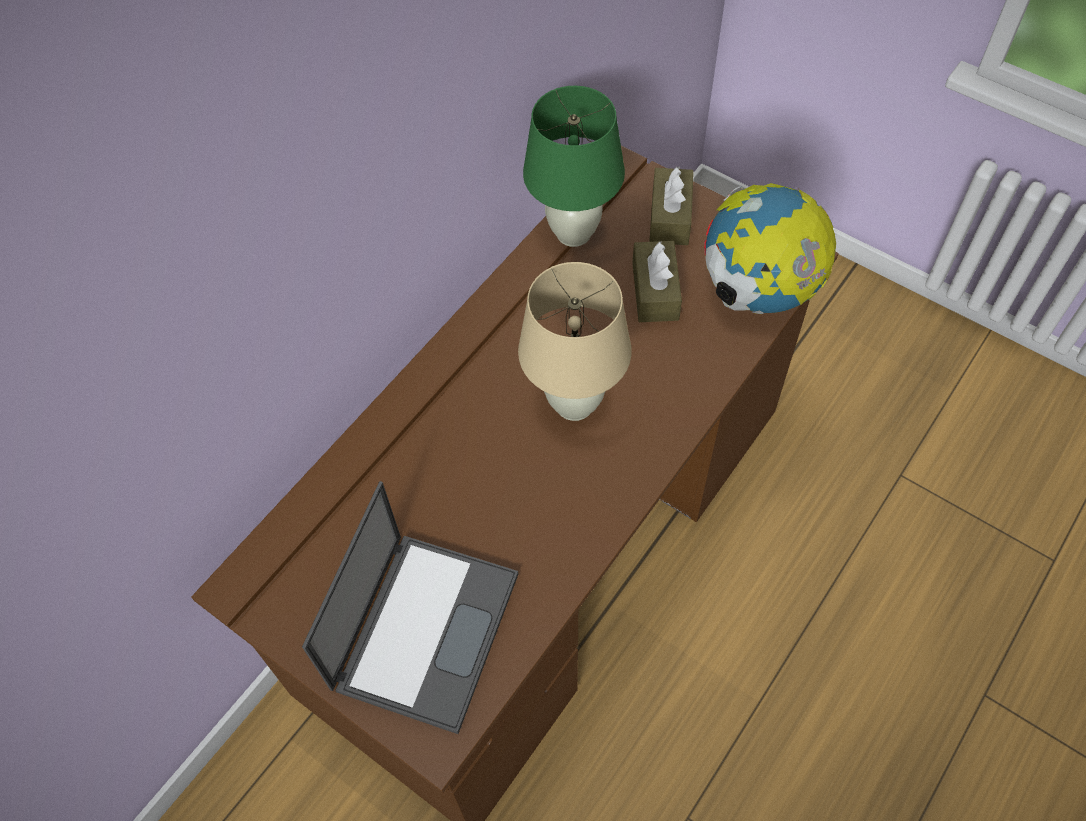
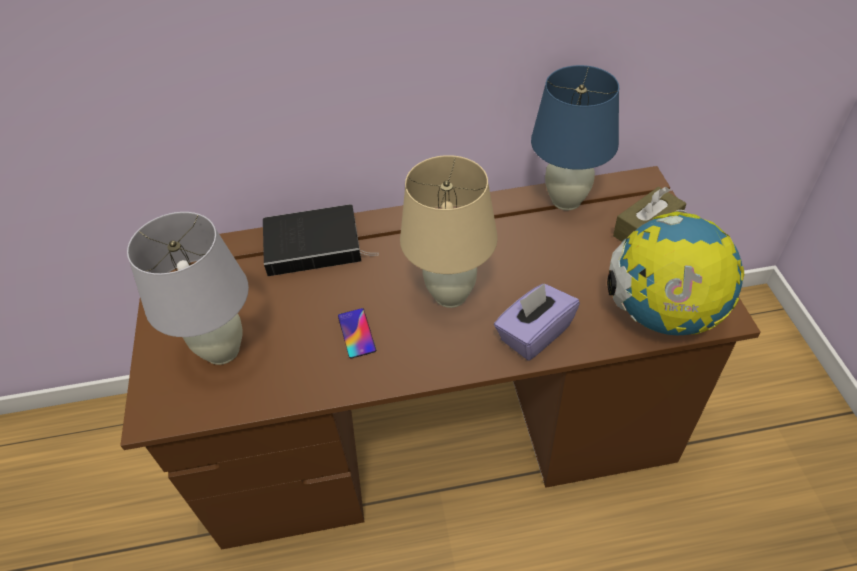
camera: 45 degrees right, 10 degrees down
laptop [302,481,519,734] -> white table lamp [127,212,249,365]
green table lamp [523,86,625,247] -> blue table lamp [531,65,619,210]
brown tissue box [632,241,682,322] -> none
none -> book [263,204,379,276]
none -> phone [338,308,376,359]
none -> purple tissue box [494,283,580,361]

